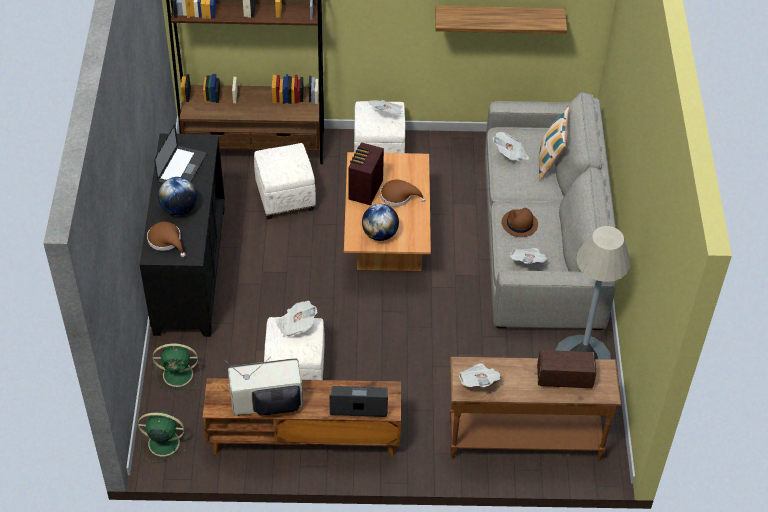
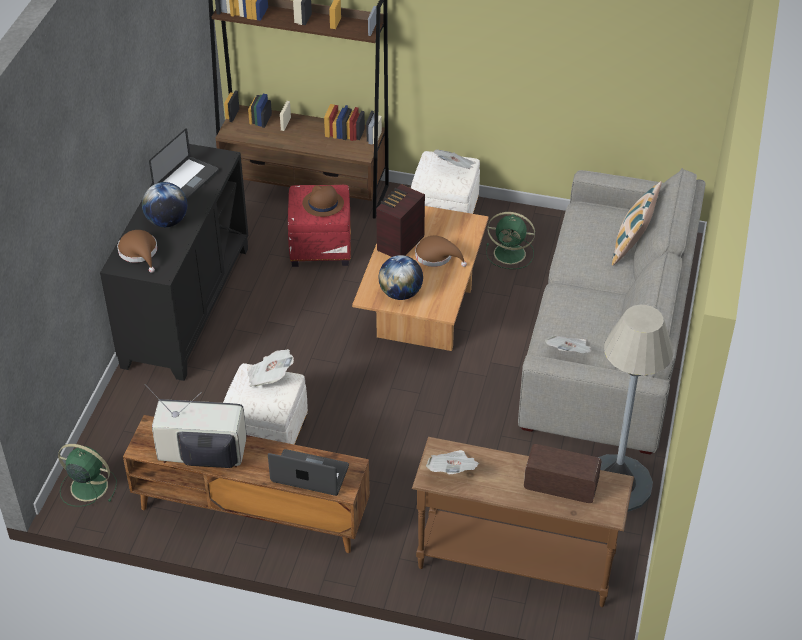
camera: 15 degrees right, 5 degrees down
green fan [153,343,201,392] -> green fan moved to [486,212,535,269]
white ottoman [254,143,316,219] -> red ottoman [288,185,351,267]
shelf [435,6,567,34] -> none
newspaper [492,132,529,161] -> none
brown hat [501,208,538,237] -> brown hat moved to [302,185,344,217]

